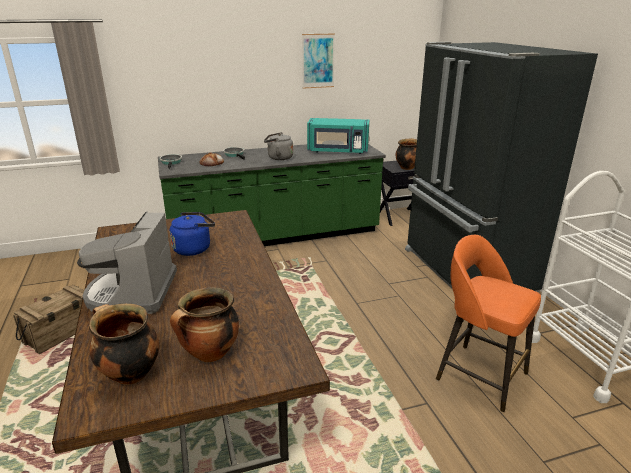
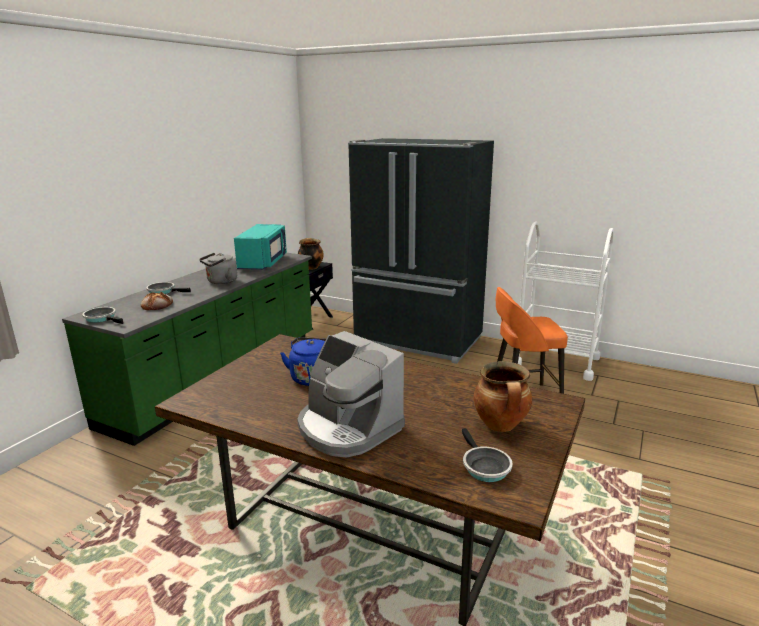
camera: 45 degrees left, 5 degrees down
crate [13,285,84,354] -> none
cooking pot [89,304,160,385] -> frying pan [462,428,513,482]
picture [302,33,335,89] -> none
turquoise microwave [307,118,369,154] -> turquoise microwave turned 45 degrees counterclockwise [234,224,287,270]

